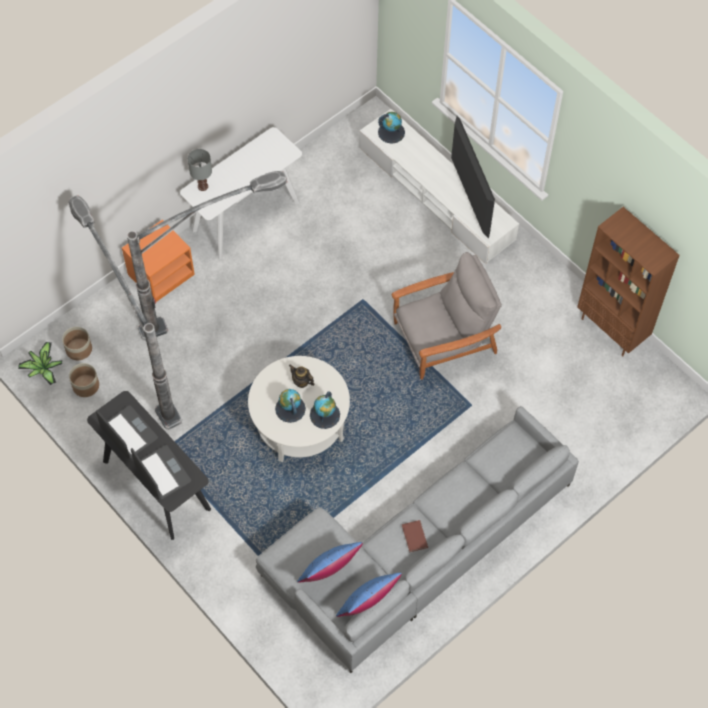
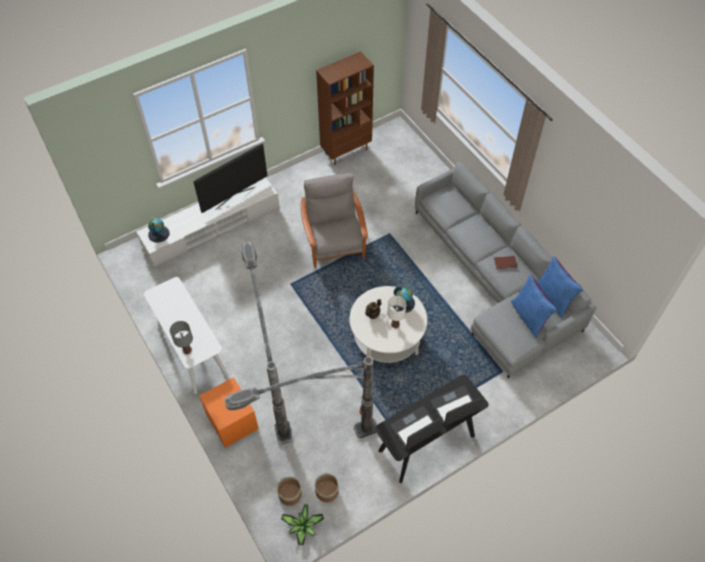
camera: 80 degrees left, 5 degrees down
globe [275,389,306,423] -> white table lamp [387,296,406,328]
television [451,116,495,239] -> television turned 150 degrees clockwise [193,144,267,213]

